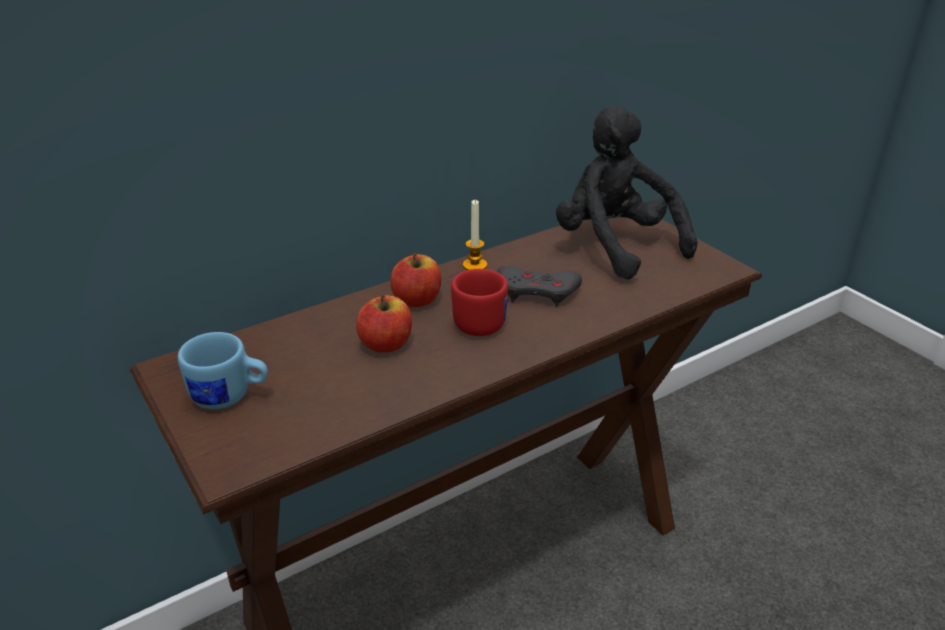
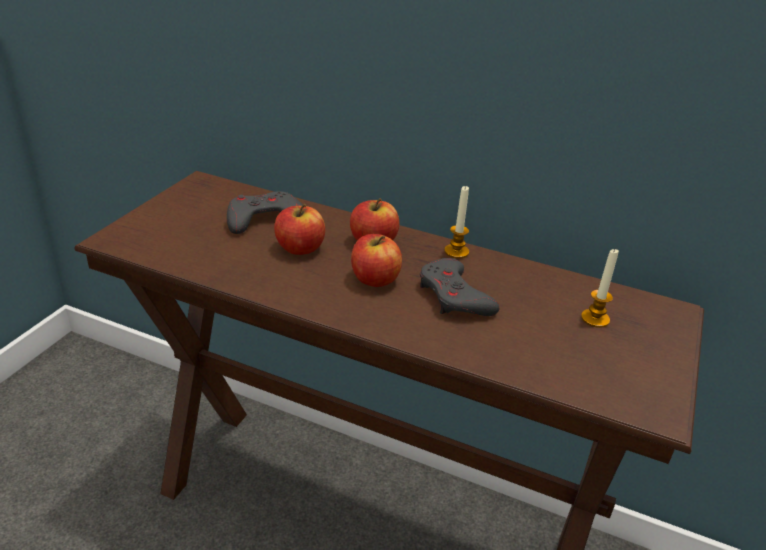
camera: 55 degrees right, 0 degrees up
blue mug [178,332,268,409] -> none
red mug [451,269,508,336] -> apple [351,234,402,287]
black plush toy [556,105,698,280] -> candle [581,249,619,328]
none -> grey game controller [227,191,303,234]

